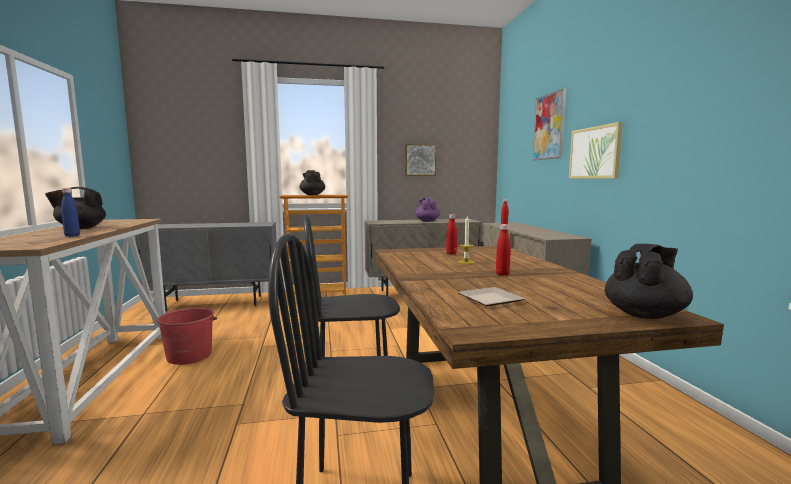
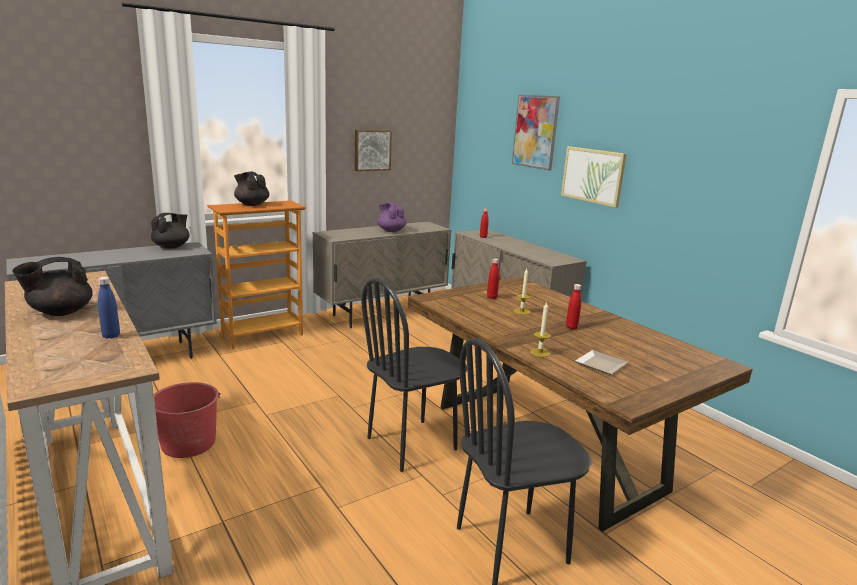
camera: 25 degrees left, 10 degrees up
black teapot [605,244,693,319] -> black teapot moved to [151,213,189,249]
none -> candle [530,301,551,357]

